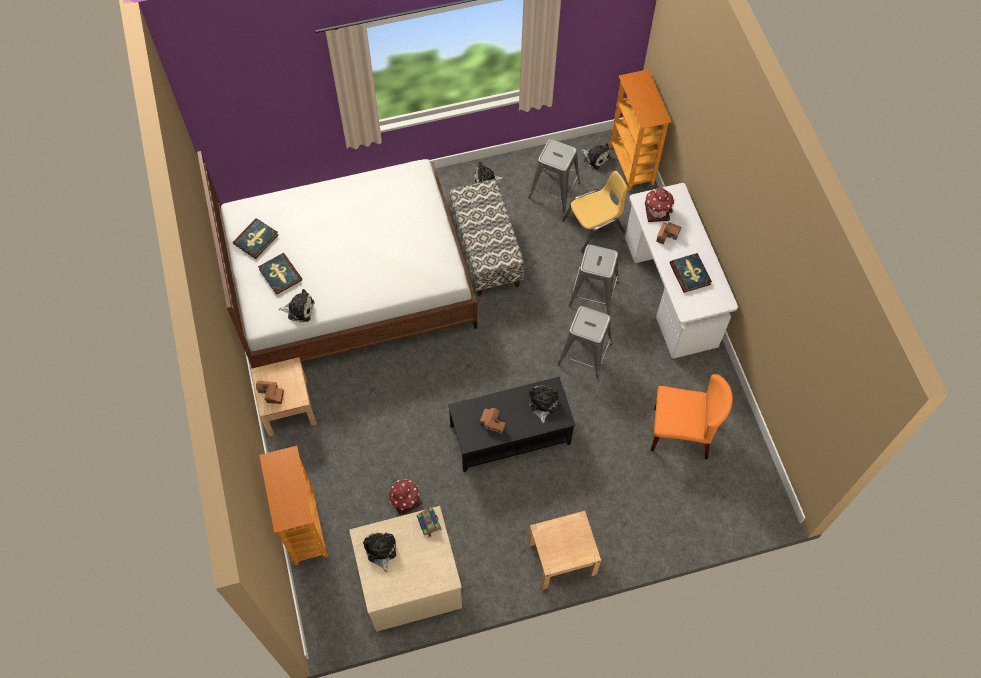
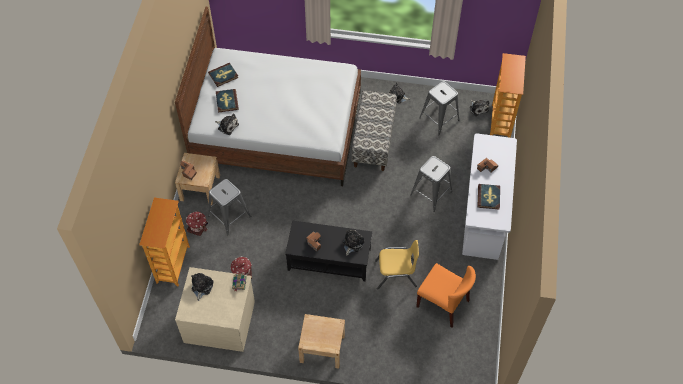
camera: 25 degrees right, 5 degrees down
grey stool [557,306,612,379] -> grey stool moved to [208,179,251,235]
yellow chair [562,171,627,252] -> yellow chair moved to [375,240,419,289]
toy house [645,187,675,222] -> toy house moved to [186,212,208,236]

